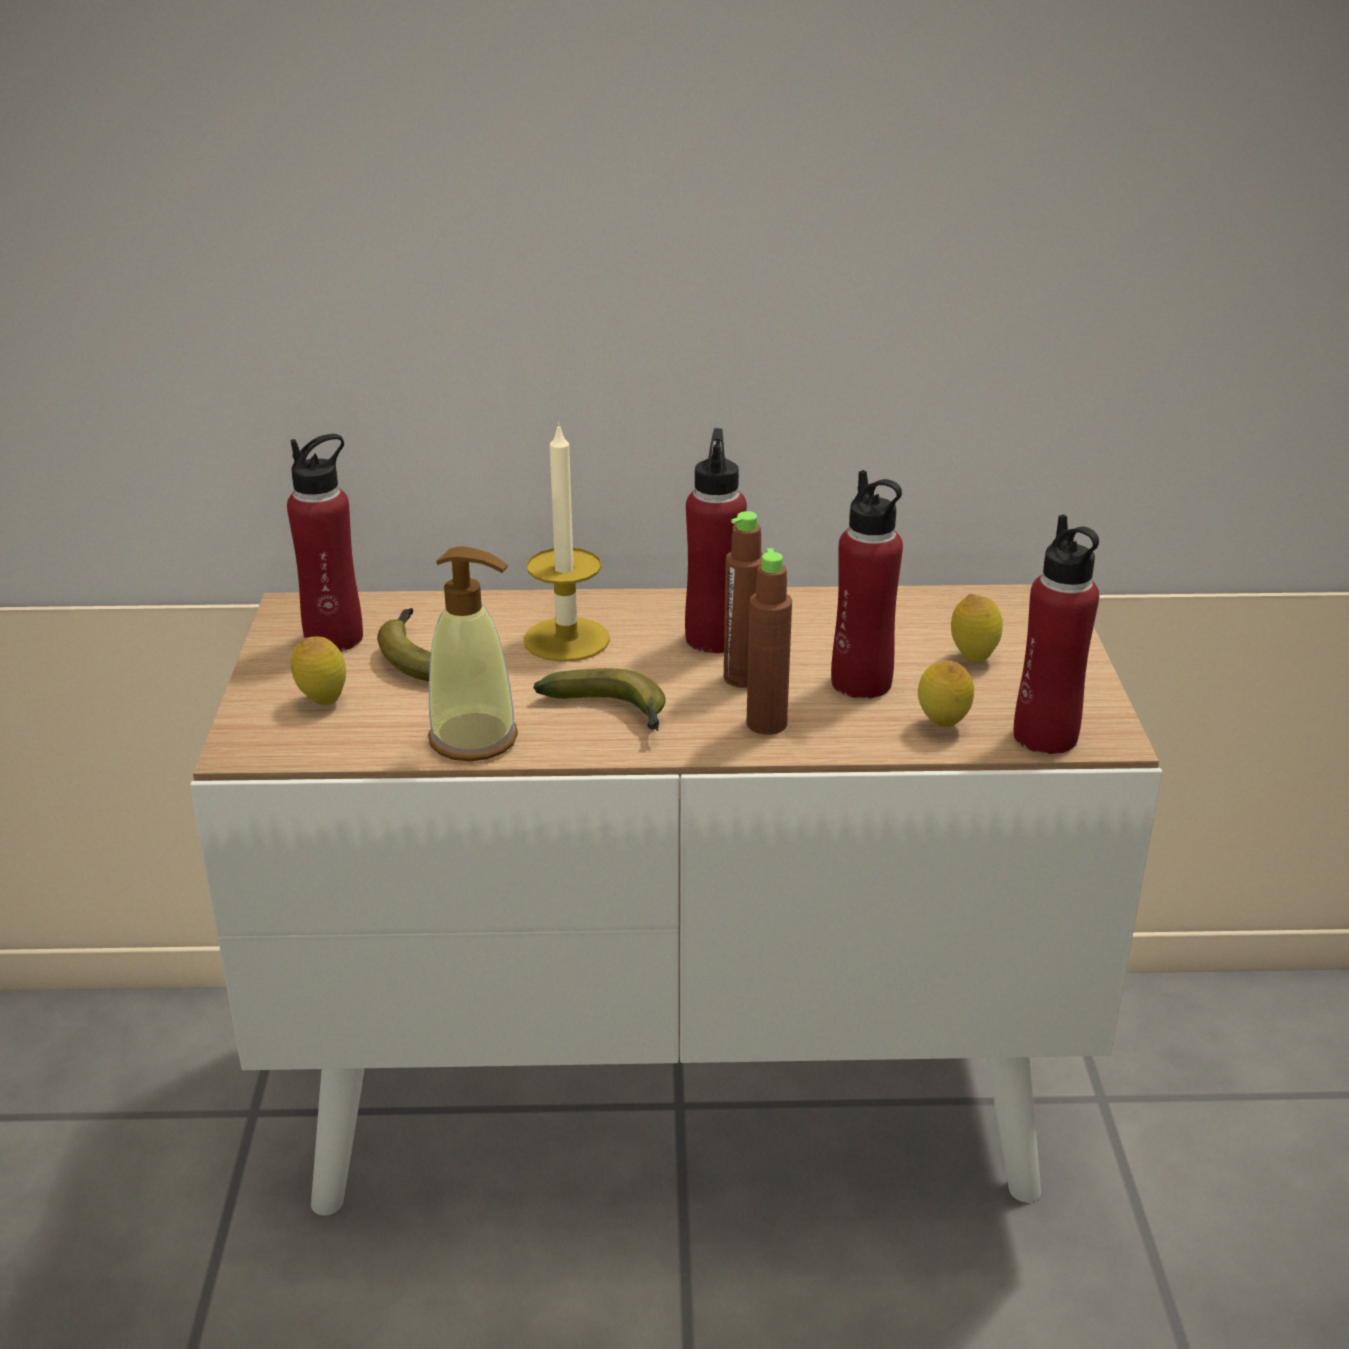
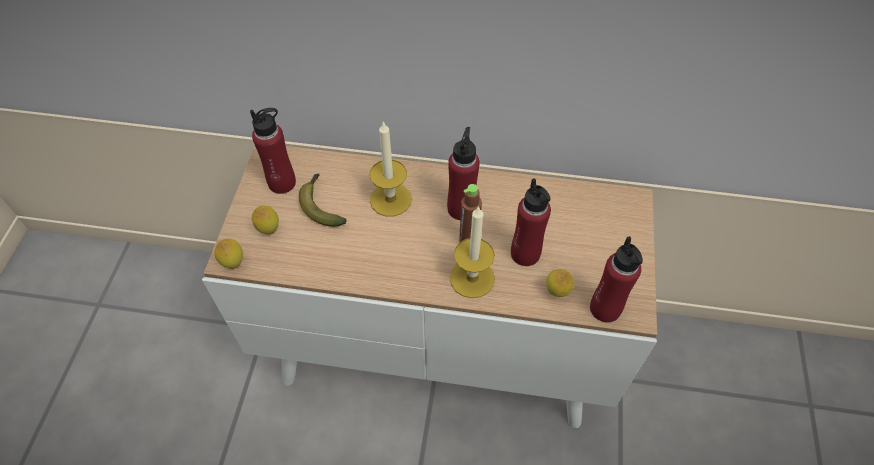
camera: 10 degrees right, 25 degrees up
soap dispenser [428,546,518,761] -> none
banana [533,668,666,731] -> none
brown bottle [746,548,792,735] -> candle [450,206,495,298]
lemon [951,594,1003,663] -> lemon moved to [214,239,243,269]

